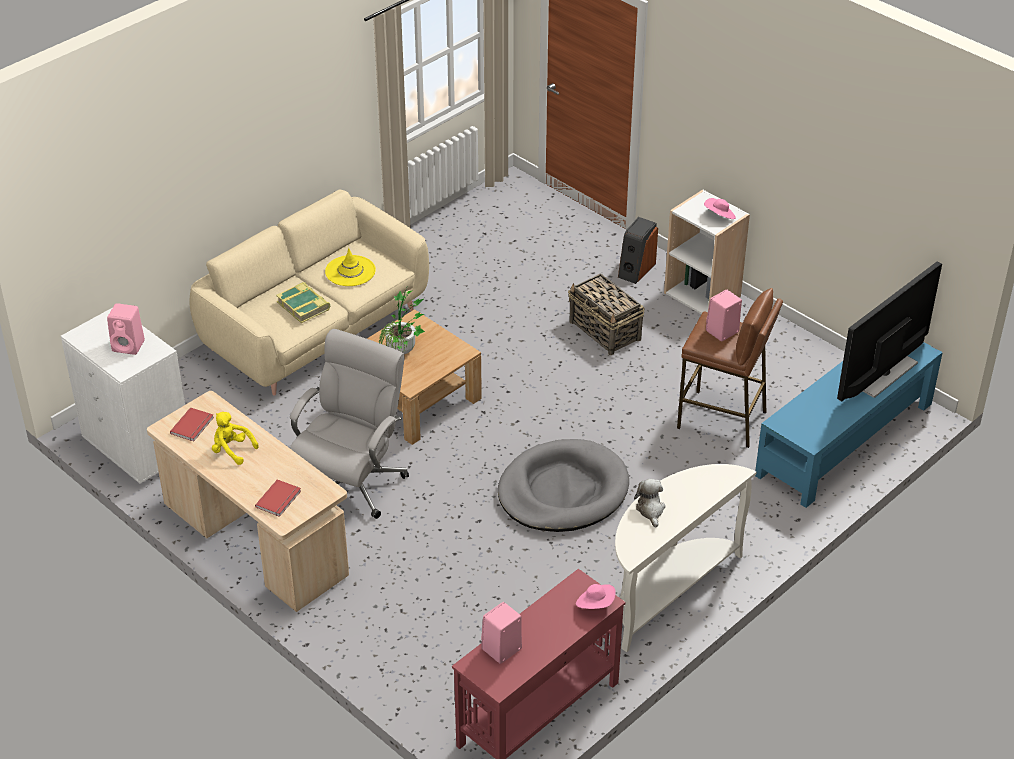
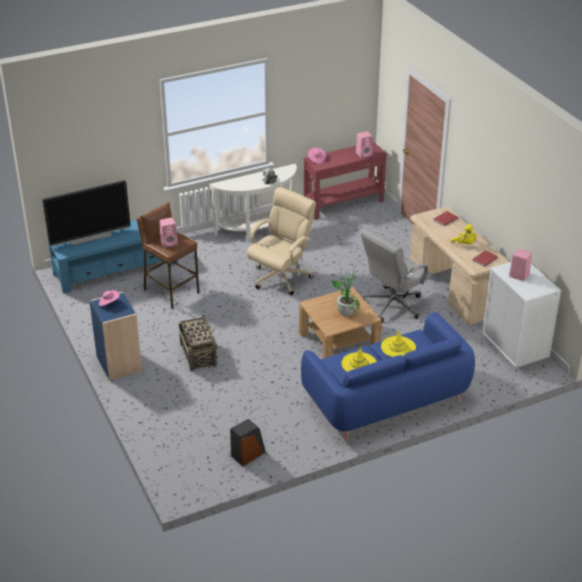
camera: 160 degrees left, 5 degrees down
beige sofa [190,190,429,395] -> blue sofa [301,312,475,441]
book [276,282,330,323] -> yellow hat [381,331,416,357]
grey dog bed [498,439,629,532] -> beige office chair [247,187,316,295]
speaker [618,217,658,284] -> speaker moved to [230,419,266,467]
white bookcase [664,190,750,314] -> blue bookcase [89,292,142,381]

